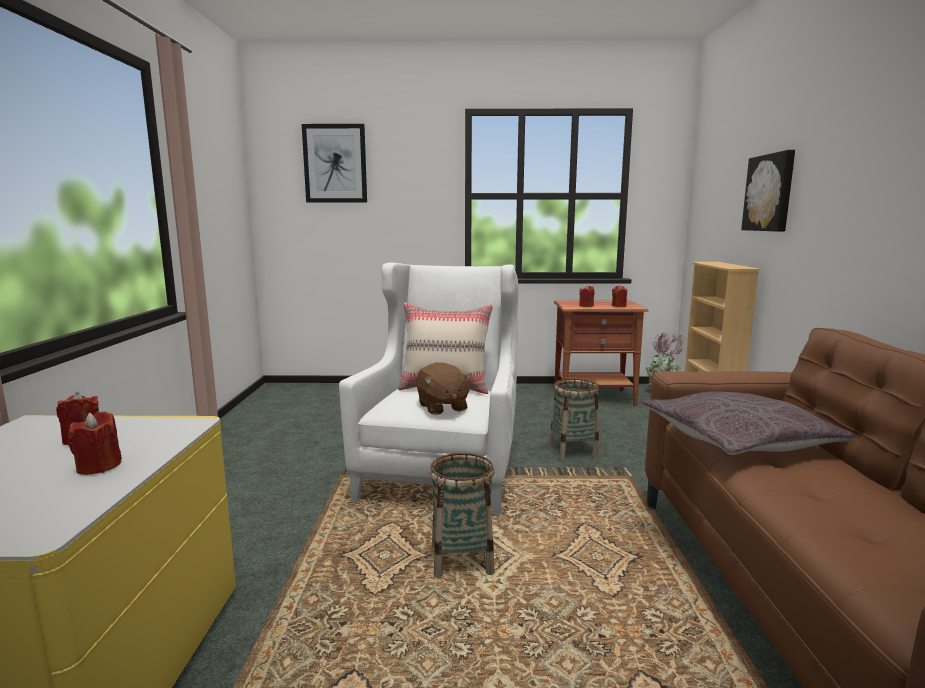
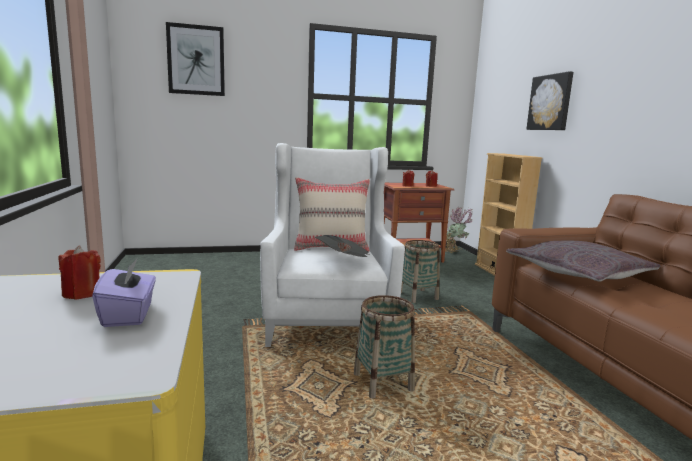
camera: 15 degrees left, 0 degrees up
red candle [68,411,122,475] -> purple tissue box [92,258,156,327]
brown plush toy [416,362,472,415] -> newspaper [315,235,369,257]

